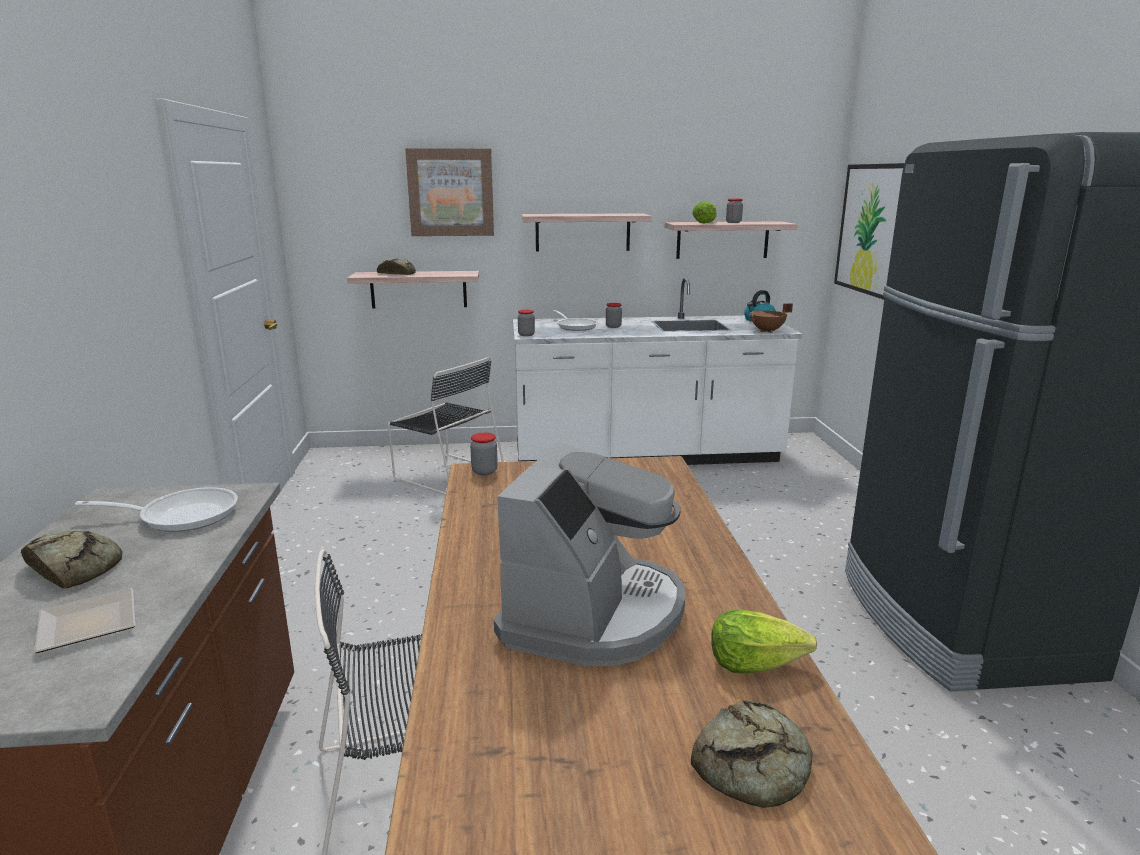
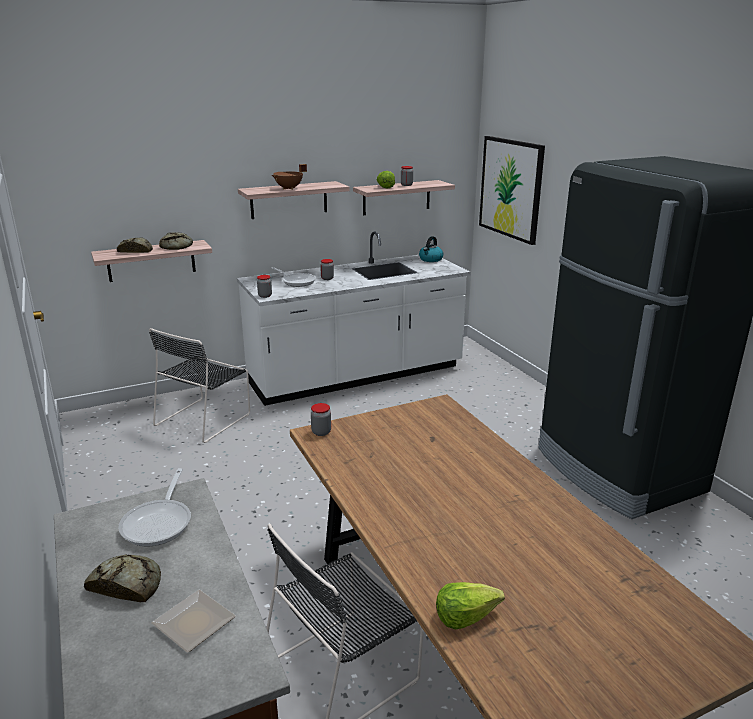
camera: 20 degrees left, 5 degrees up
frying pan [75,487,238,532] -> frying pan turned 120 degrees clockwise [118,468,191,547]
black chair [388,357,504,495] -> black chair turned 105 degrees clockwise [149,328,250,443]
picture [405,148,494,236] -> none
coffee machine [494,441,685,666] -> none
bread [691,700,812,808] -> bread moved to [159,232,193,250]
lettuce [711,609,817,673] -> lettuce moved to [436,582,505,630]
brown cooking pot [749,303,793,333] -> brown cooking pot moved to [272,164,307,190]

